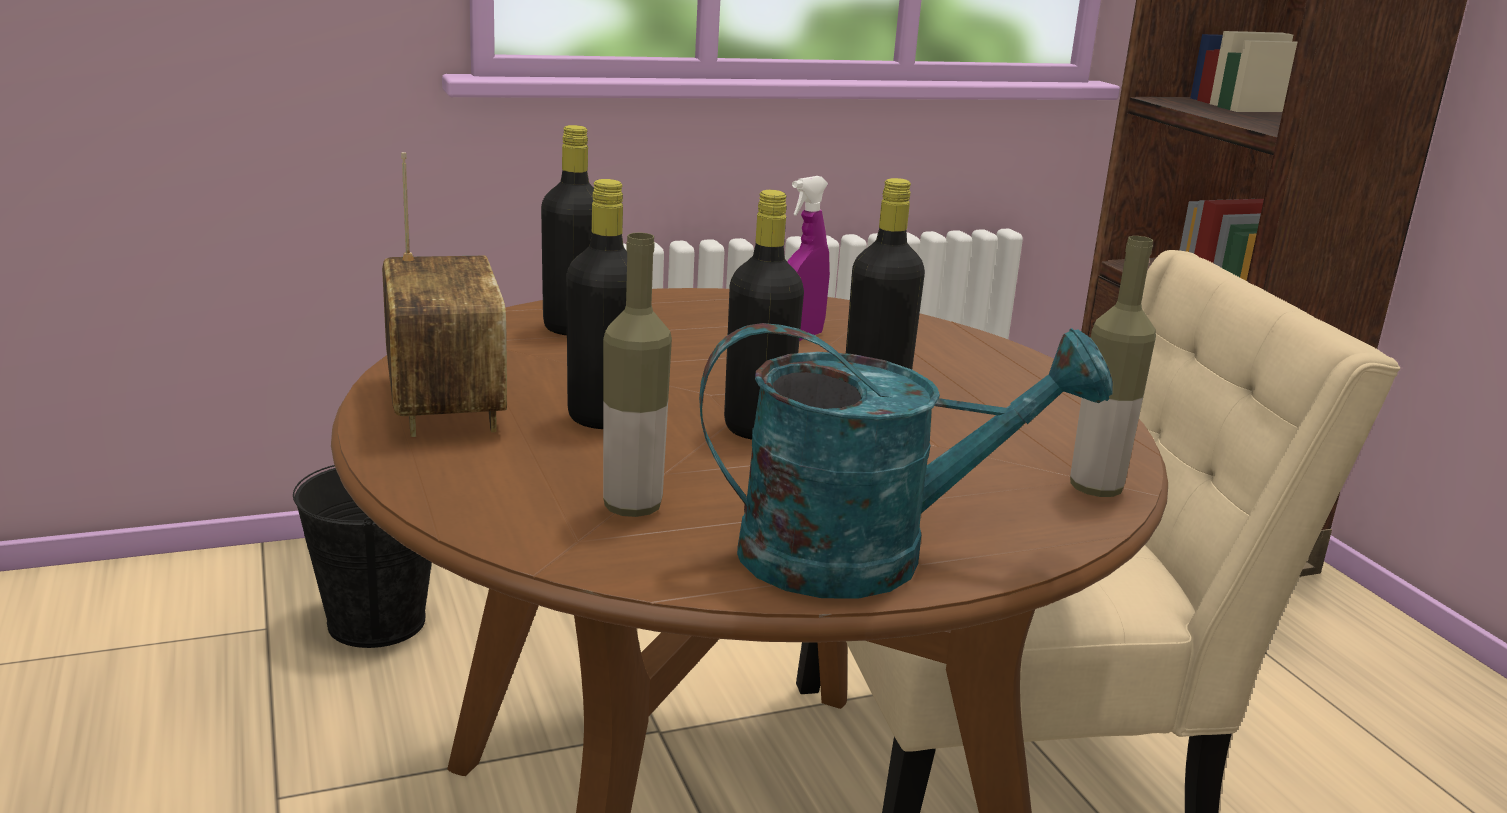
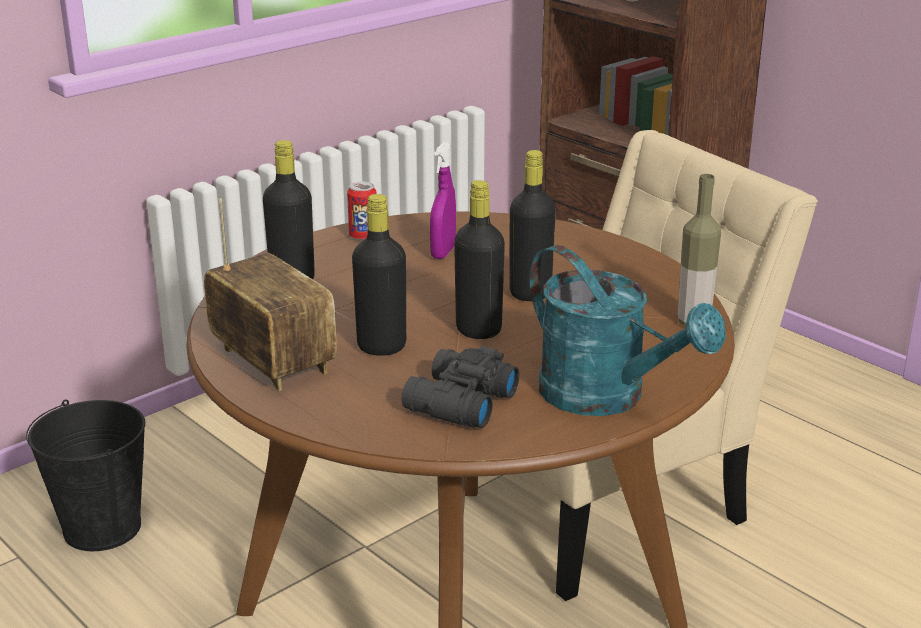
camera: 20 degrees left, 5 degrees up
bottle [603,232,672,517] -> black binoculars [402,346,519,428]
turquoise watering can [699,323,1113,599] -> turquoise watering can turned 75 degrees clockwise [529,245,726,416]
none -> can [347,182,377,240]

